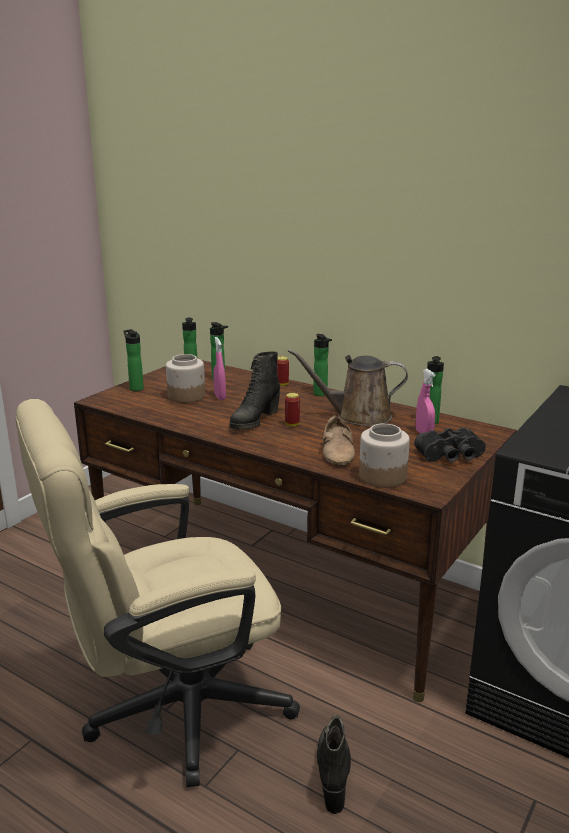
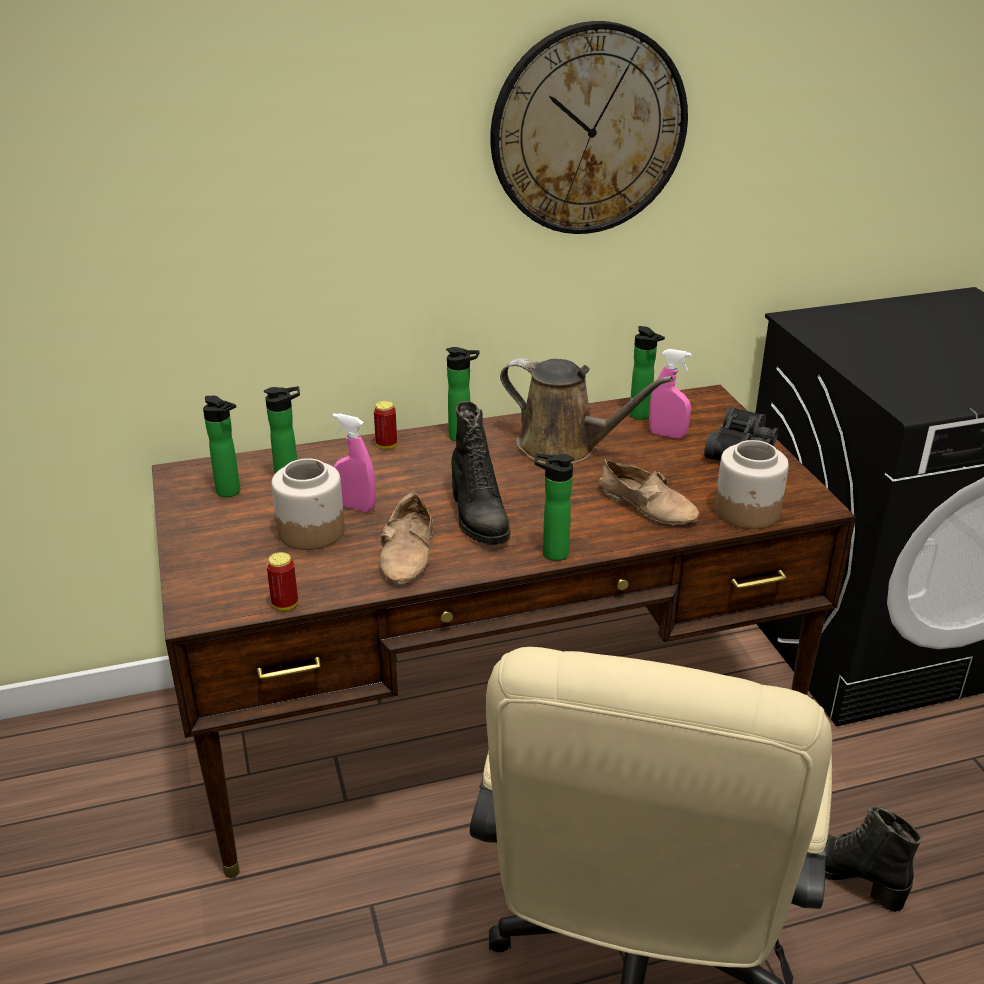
camera: 50 degrees left, 10 degrees up
bottle [124,329,144,391] -> bottle moved to [535,453,574,561]
can [285,393,300,426] -> can moved to [266,552,298,611]
brown watering can [288,349,408,426] -> brown watering can turned 105 degrees counterclockwise [500,358,673,464]
none -> beige shoe [379,491,434,584]
none -> wall clock [490,21,688,234]

